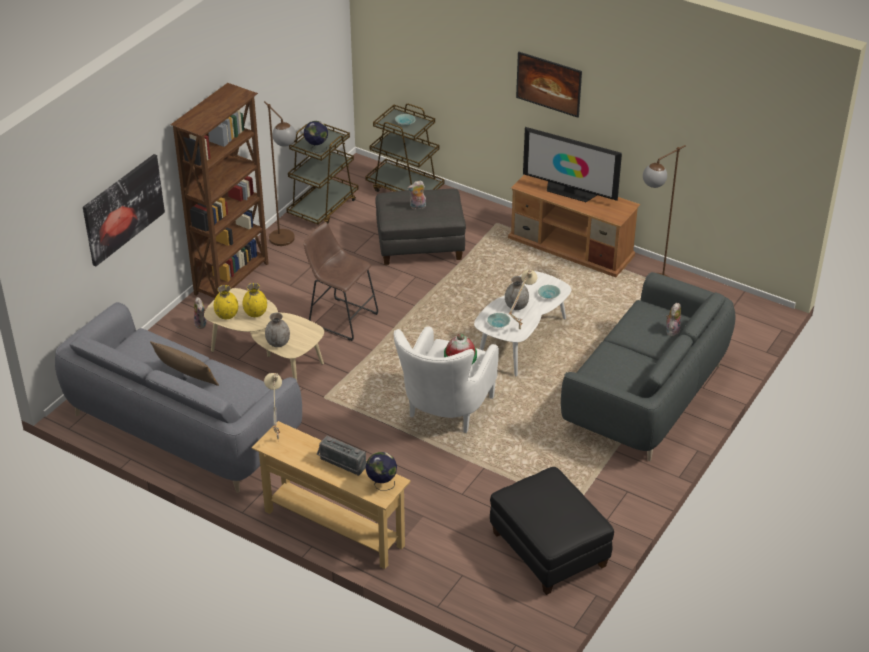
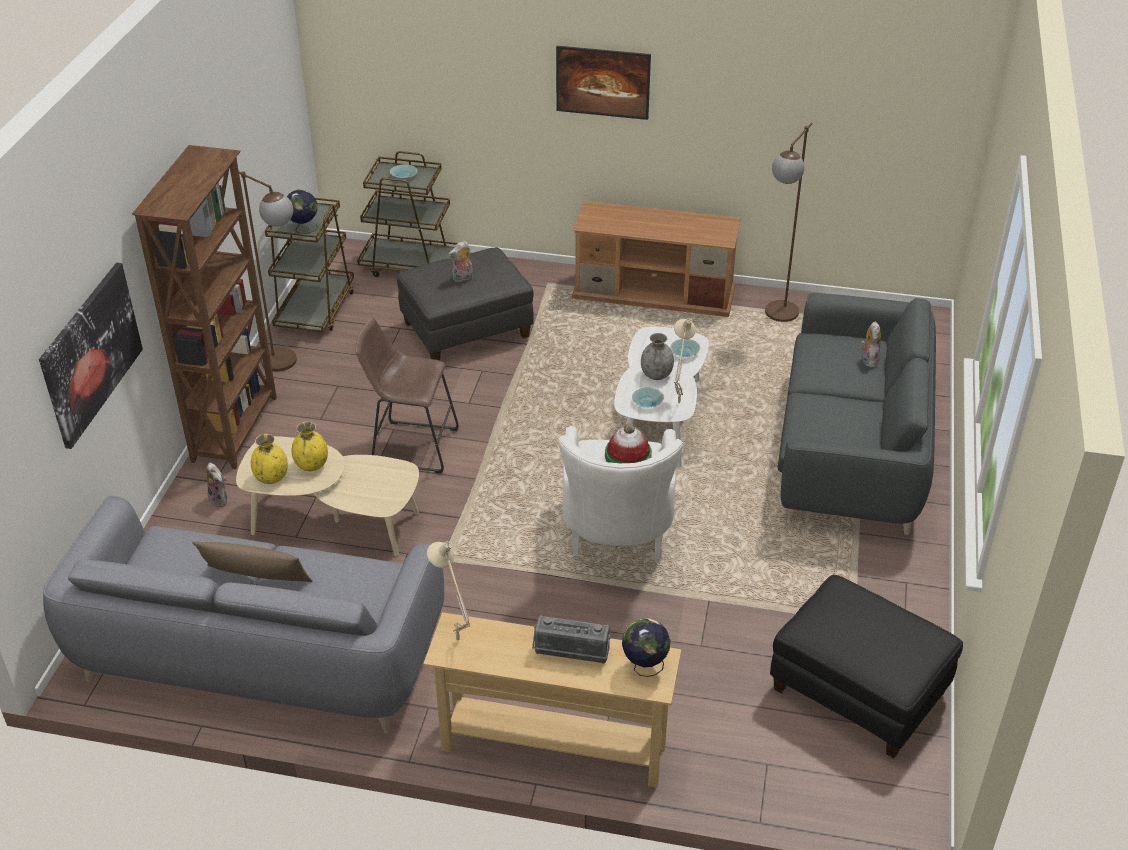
camera: 20 degrees left, 0 degrees up
grey vase [265,313,290,347] -> none
television [523,127,622,202] -> none

